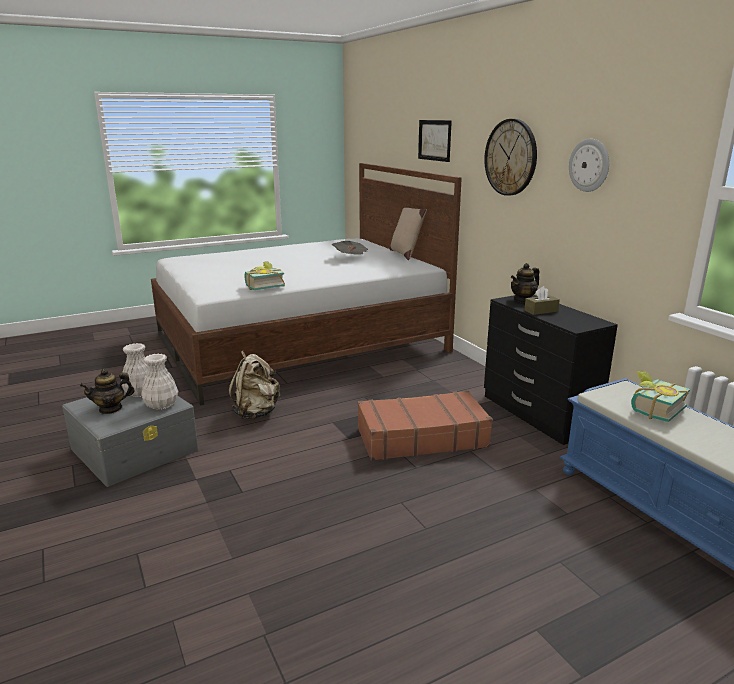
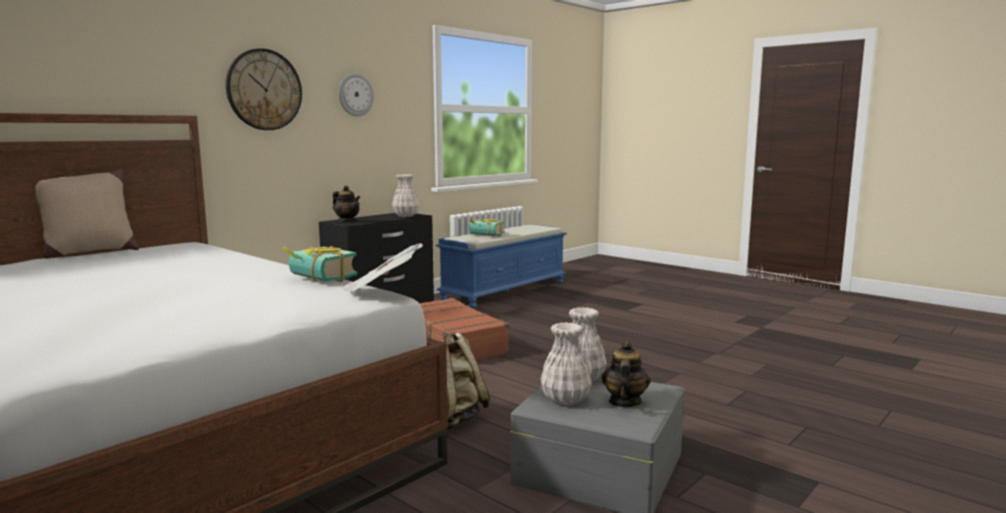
camera: 110 degrees left, 10 degrees down
teapot [80,369,135,414] -> teapot turned 120 degrees counterclockwise [602,340,651,407]
newspaper [332,241,368,255] -> newspaper moved to [343,243,423,293]
picture [418,120,452,162] -> none
brown tissue box [525,286,560,315] -> none
none -> white vase [392,174,420,217]

